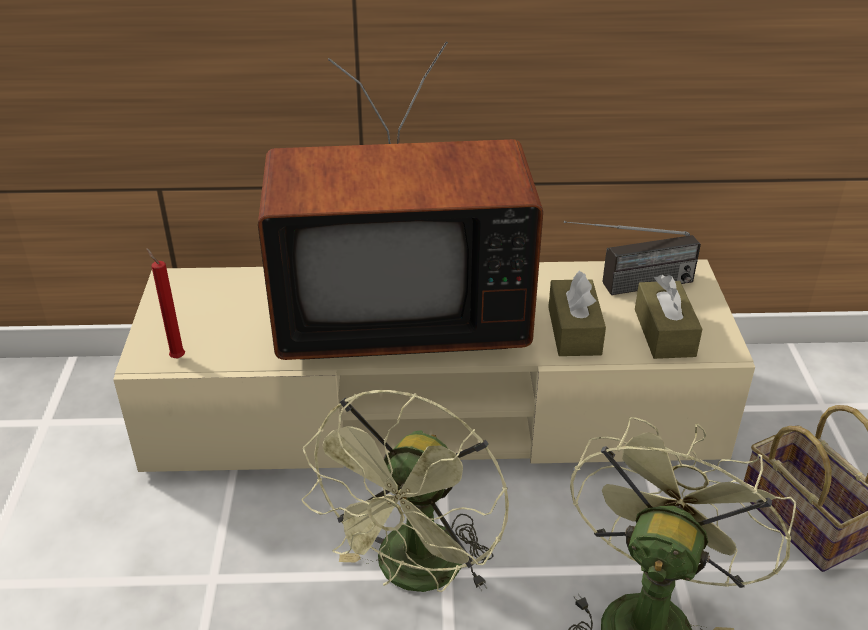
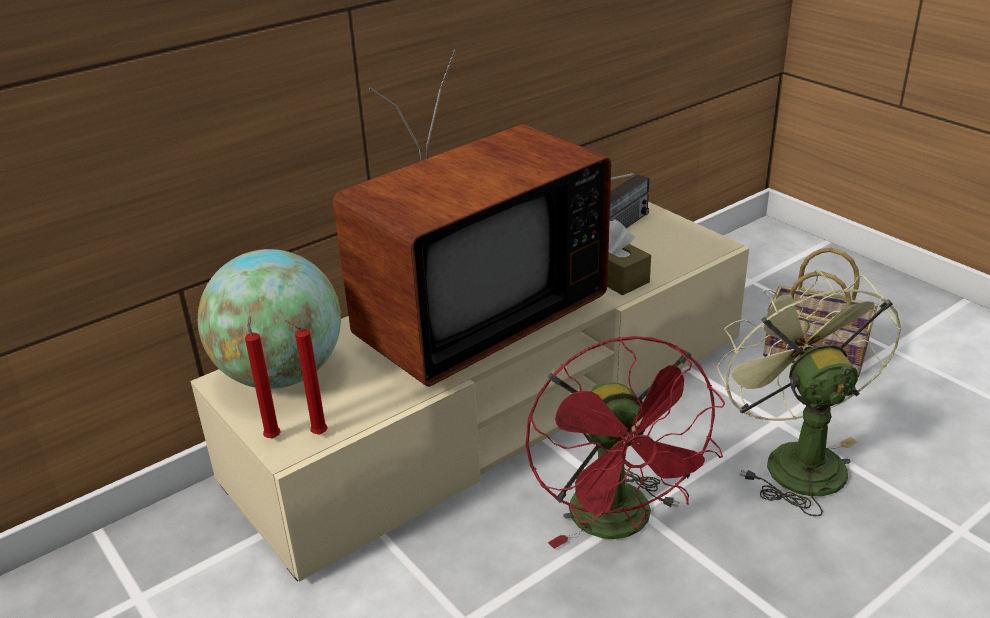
camera: 35 degrees left, 5 degrees down
green fan [301,390,509,592] -> red fan [526,336,725,549]
brown tissue box [635,275,702,359] -> none
none -> globe [198,249,341,389]
none -> red candle [245,316,281,438]

